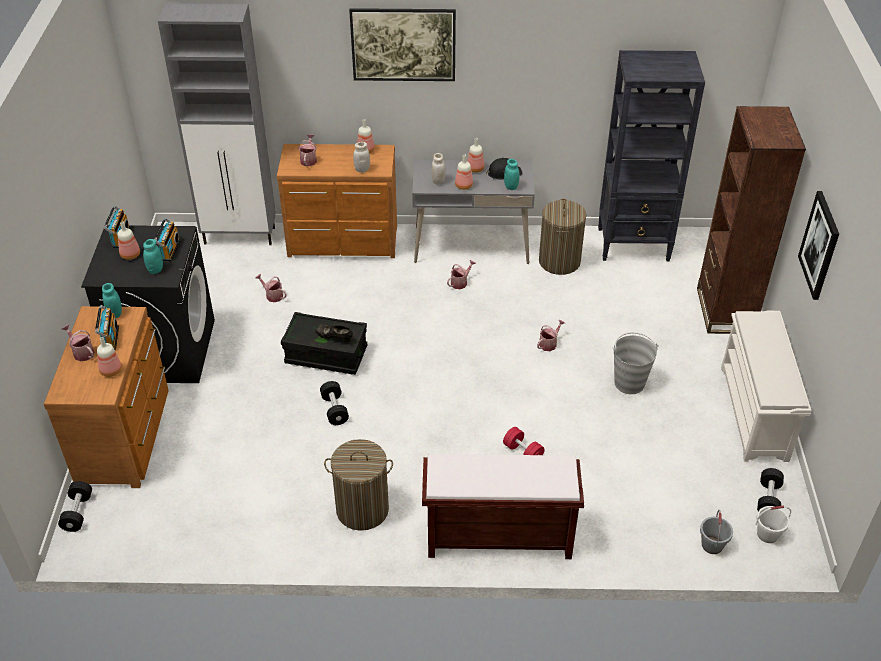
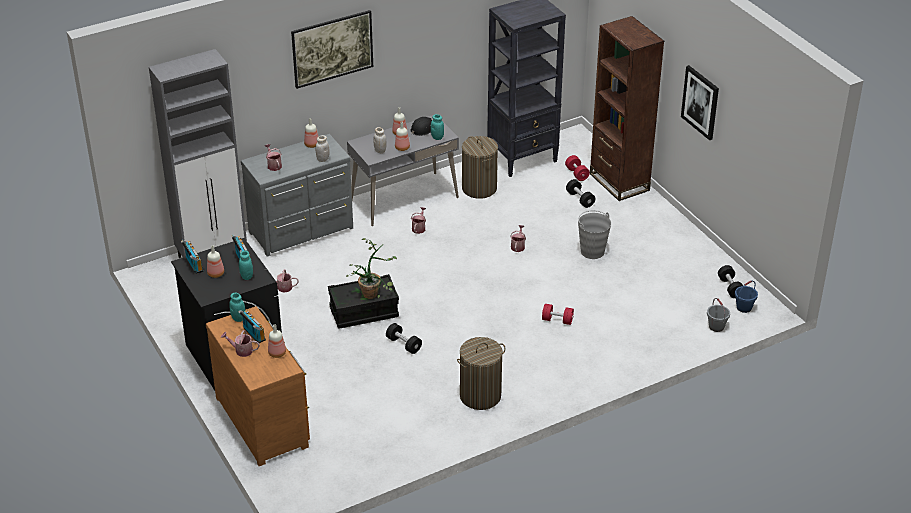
camera: 30 degrees left, 5 degrees down
black dumbbell [58,481,92,532] -> black dumbbell moved to [566,179,596,208]
brown dresser [277,144,397,258] -> grey dresser [241,134,353,257]
black shoe [315,324,353,343] -> potted plant [346,238,397,299]
brown bench [422,454,584,559] -> none
white shoe rack [721,311,812,462] -> none
white bucket [756,506,791,543] -> blue bucket [735,281,758,313]
none -> red dumbbell [565,155,590,181]

